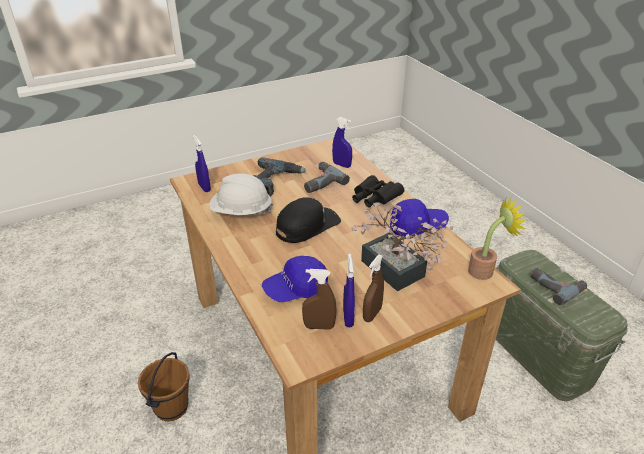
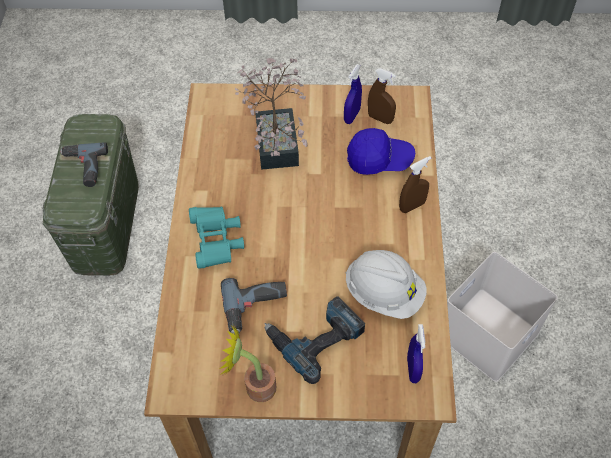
camera: 150 degrees left, 20 degrees up
brown bucket [138,352,190,422] -> white storage box [447,252,558,382]
black cap [276,197,341,243] -> none
blue spray bottle [332,117,352,168] -> none
black binoculars [352,175,404,208] -> turquoise binoculars [189,207,244,269]
brown spray bottle [363,254,384,322] -> brown spray bottle moved to [399,156,431,213]
blue cap [390,199,449,236] -> none
potted plant [468,196,526,280] -> potted plant moved to [219,323,276,402]

